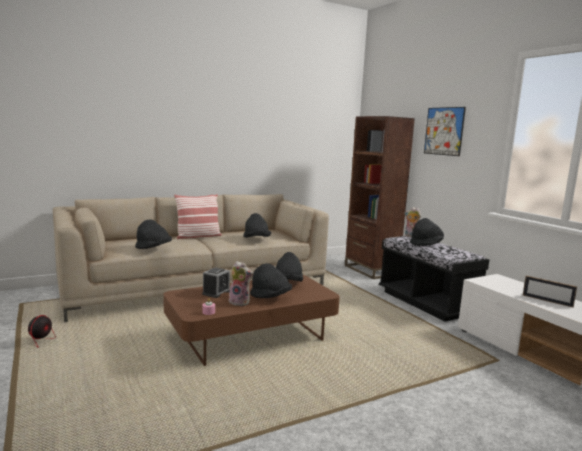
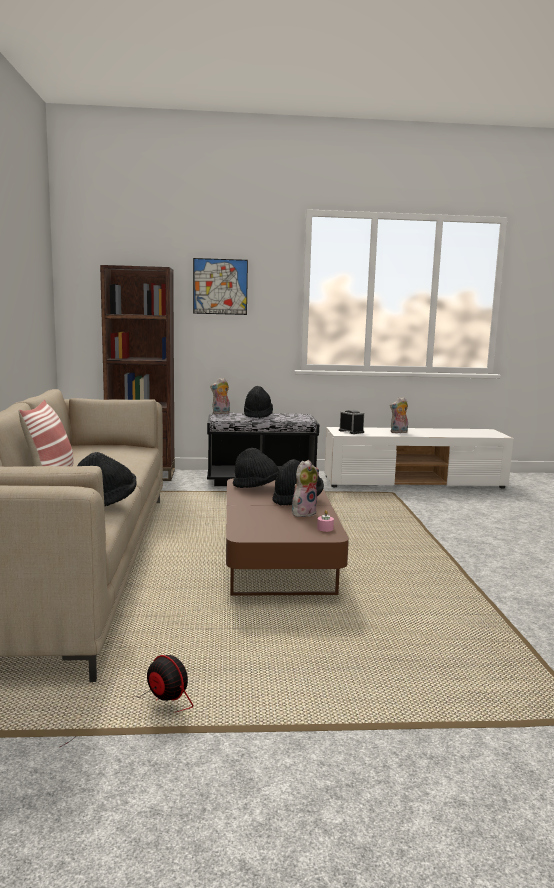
camera: 65 degrees left, 0 degrees up
alarm clock [202,267,230,298] -> alarm clock moved to [339,410,364,434]
black hat [243,213,271,238] -> none
picture frame [523,276,577,307] -> plush toy [390,397,408,433]

